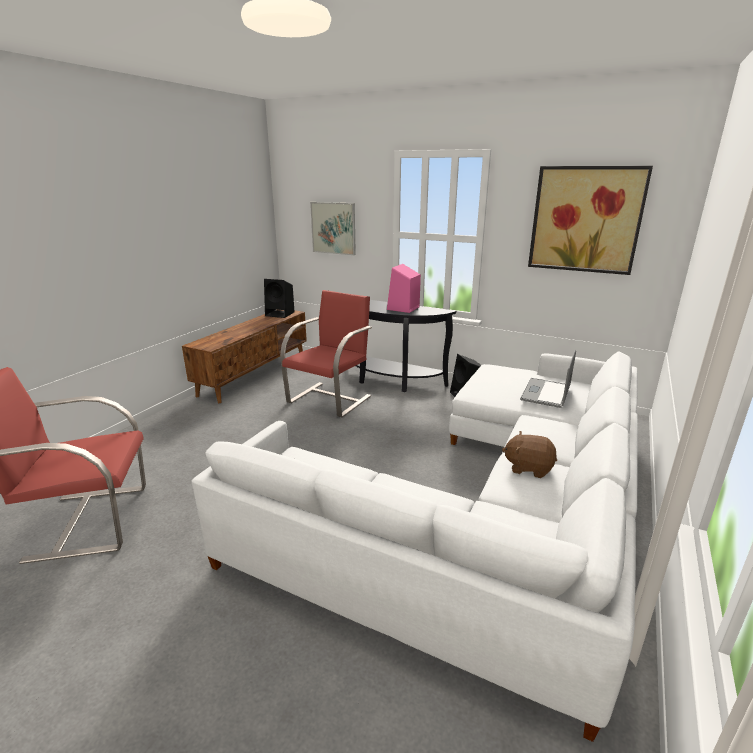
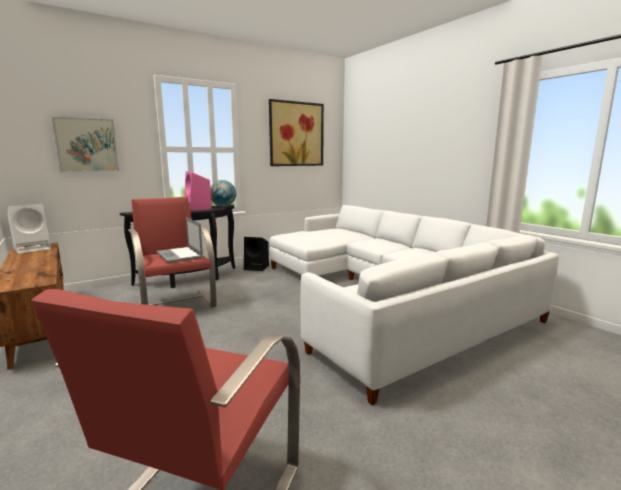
camera: 60 degrees left, 10 degrees down
black speaker [264,279,294,318] -> white speaker [8,204,51,254]
brown plush toy [502,431,557,478] -> none
laptop [520,350,576,408] -> laptop moved to [156,217,203,263]
none -> globe [210,180,236,207]

